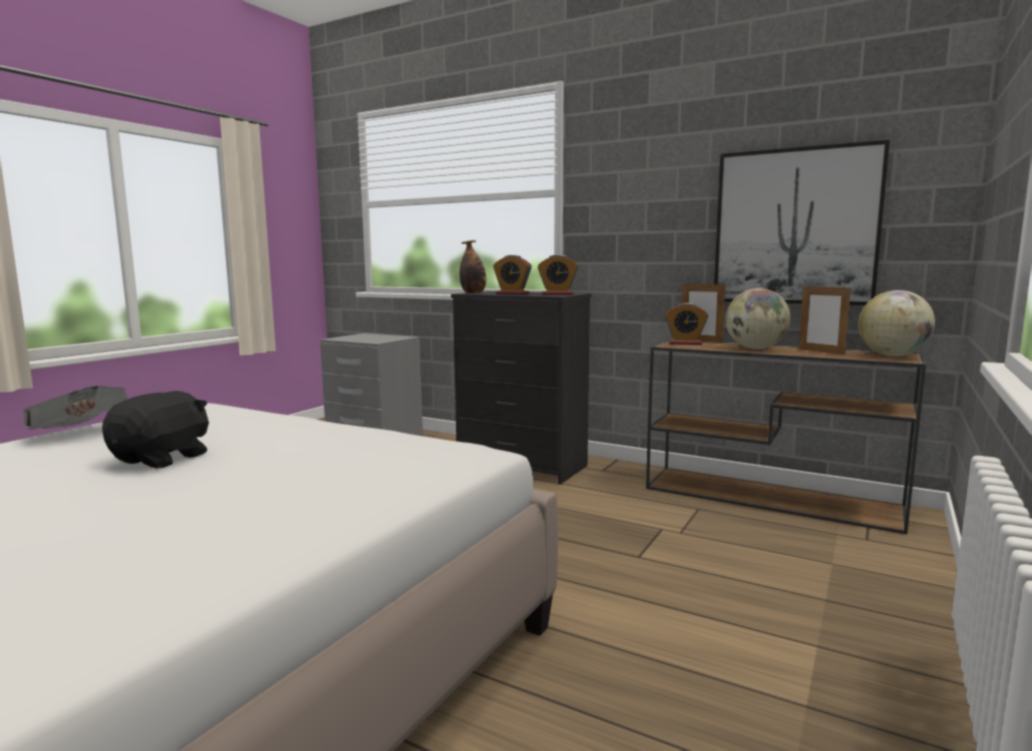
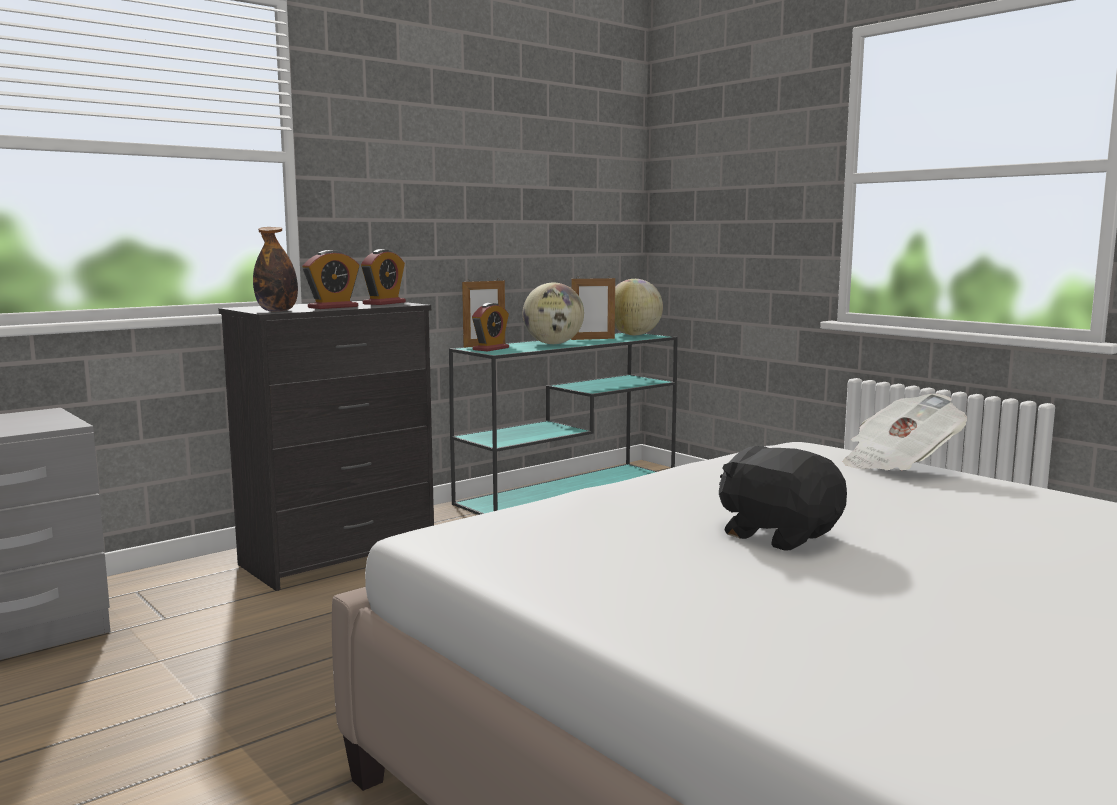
camera: 70 degrees left, 0 degrees up
newspaper [23,386,127,430] -> newspaper moved to [843,394,967,470]
brown console table [646,340,926,534] -> turquoise console table [449,332,678,515]
picture [714,140,890,305] -> none

